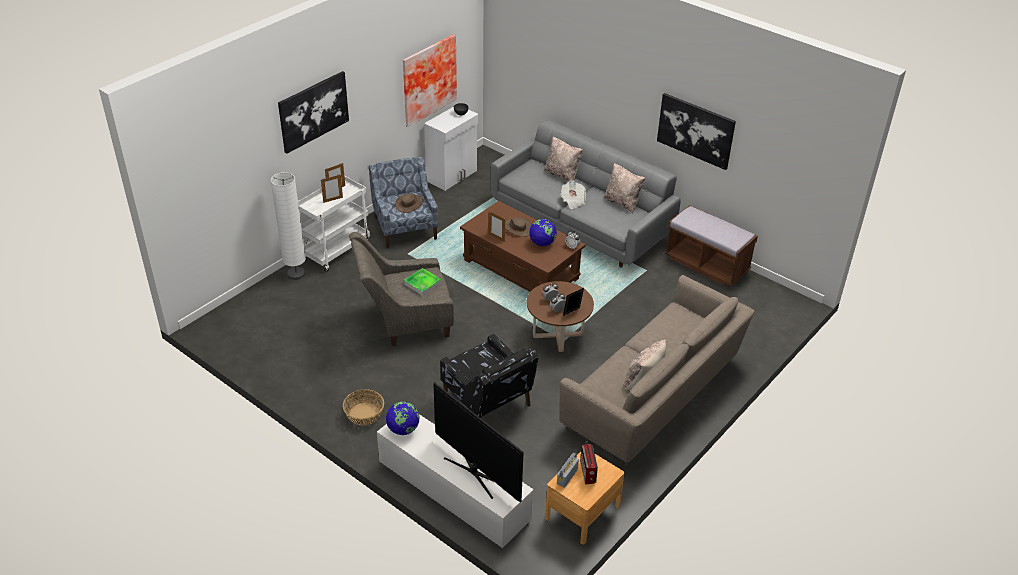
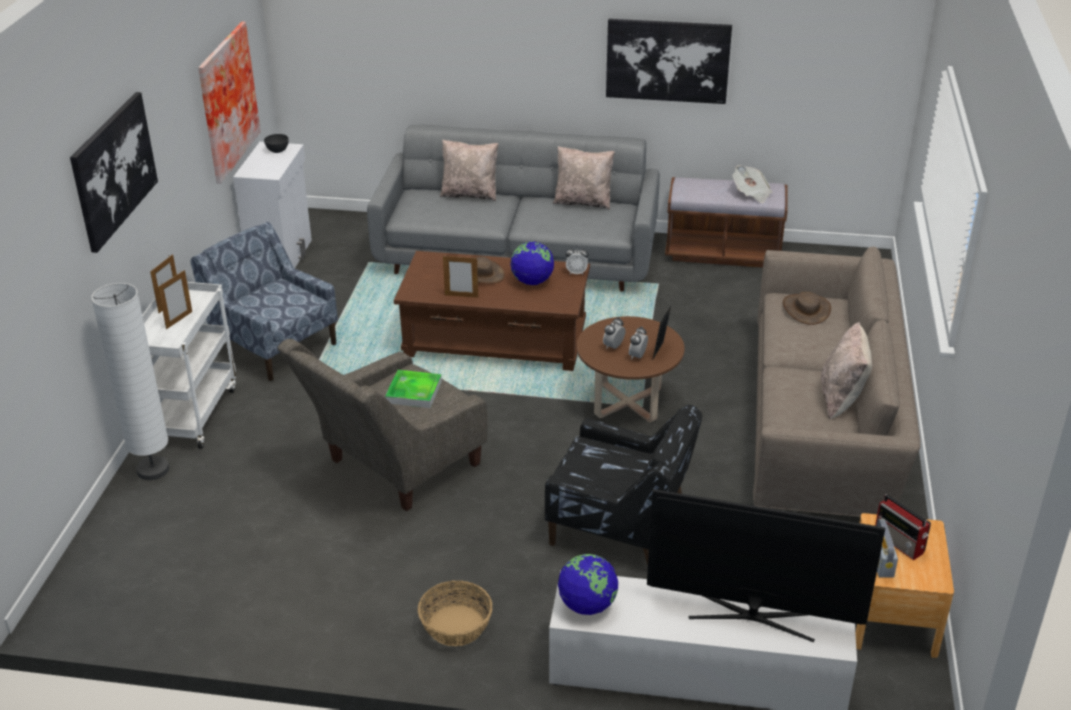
camera: 30 degrees left, 5 degrees down
brown hat [395,194,424,213] -> brown hat moved to [783,292,831,325]
newspaper [561,180,586,209] -> newspaper moved to [732,165,772,203]

